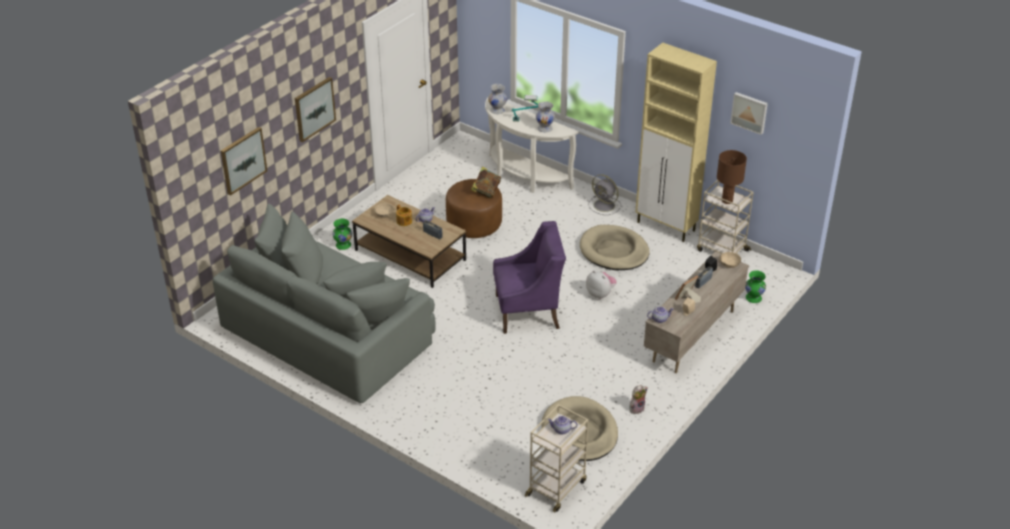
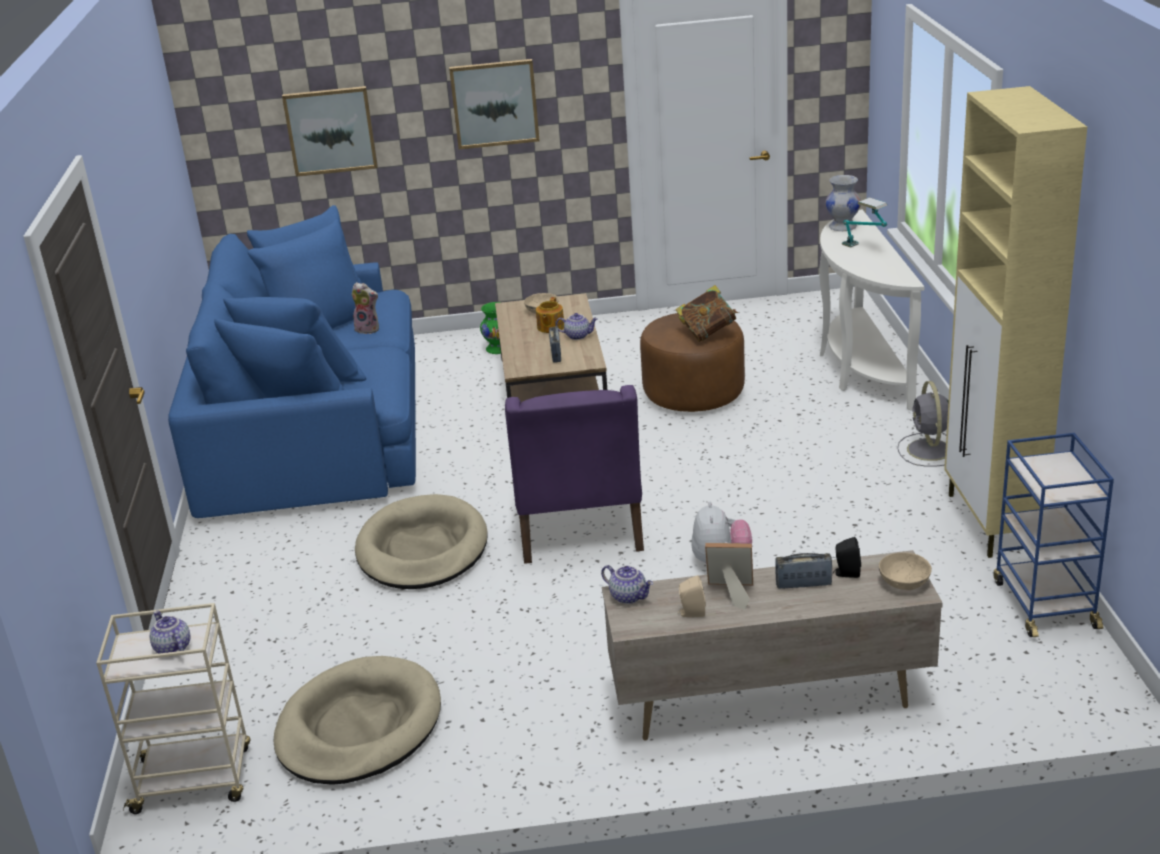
camera: 50 degrees right, 10 degrees down
grey sofa [213,204,436,403] -> blue sofa [168,205,416,518]
purple armchair [493,221,566,334] -> purple armchair turned 45 degrees clockwise [505,385,644,564]
white vase [536,101,555,132] -> none
beige dog bed [580,225,650,270] -> beige dog bed moved to [355,494,488,589]
plush toy [629,385,648,414] -> plush toy moved to [352,282,379,334]
beige cart [697,180,753,254] -> blue cart [994,433,1114,637]
brown table lamp [717,150,747,204] -> none
picture [730,92,768,135] -> none
green vase [745,270,766,303] -> none

